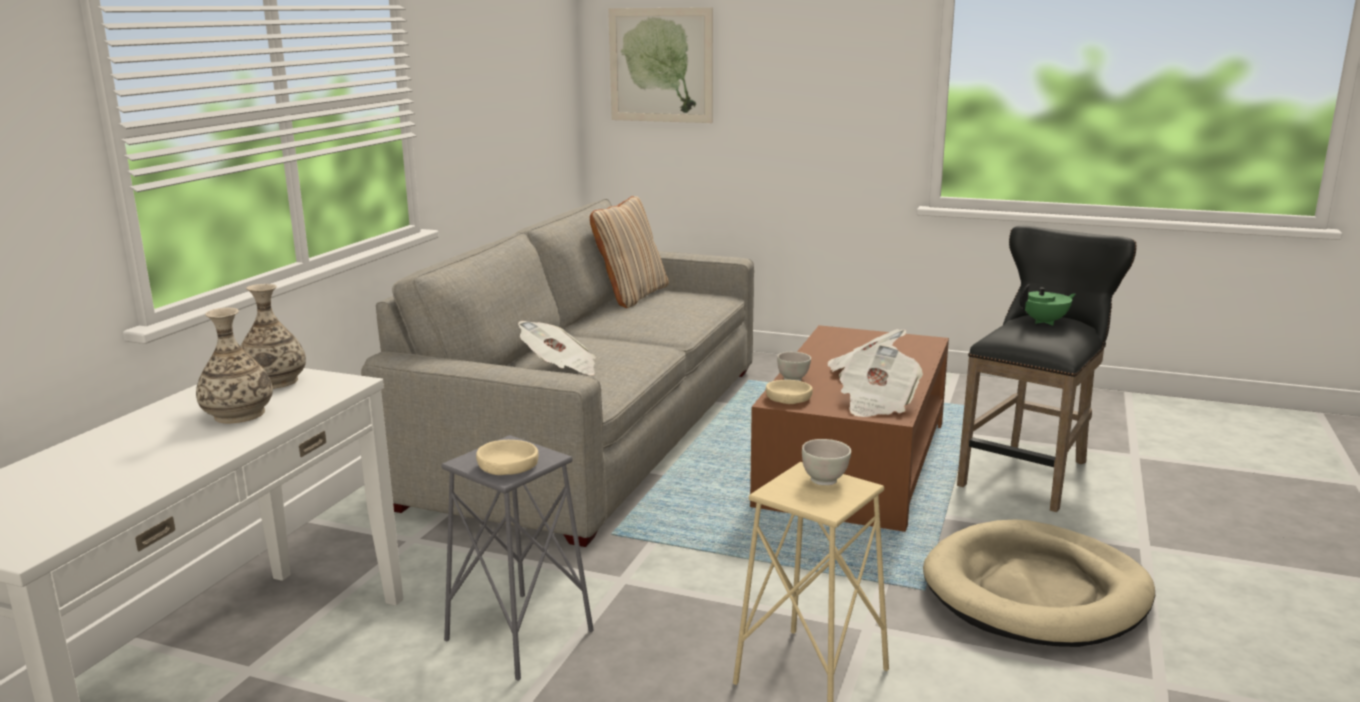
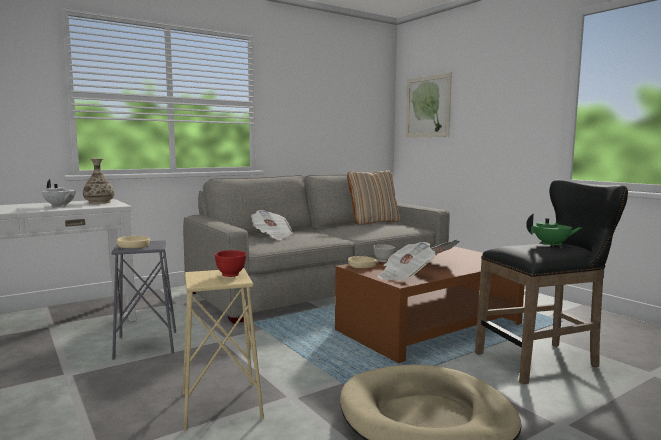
camera: 35 degrees right, 10 degrees down
vase [196,308,273,423] -> white teapot [42,180,76,207]
white bowl [802,439,851,485] -> red bowl [215,250,247,277]

